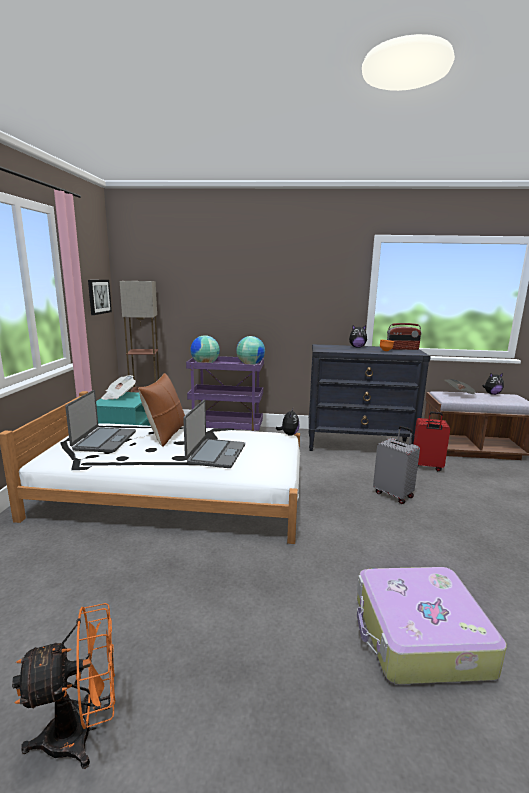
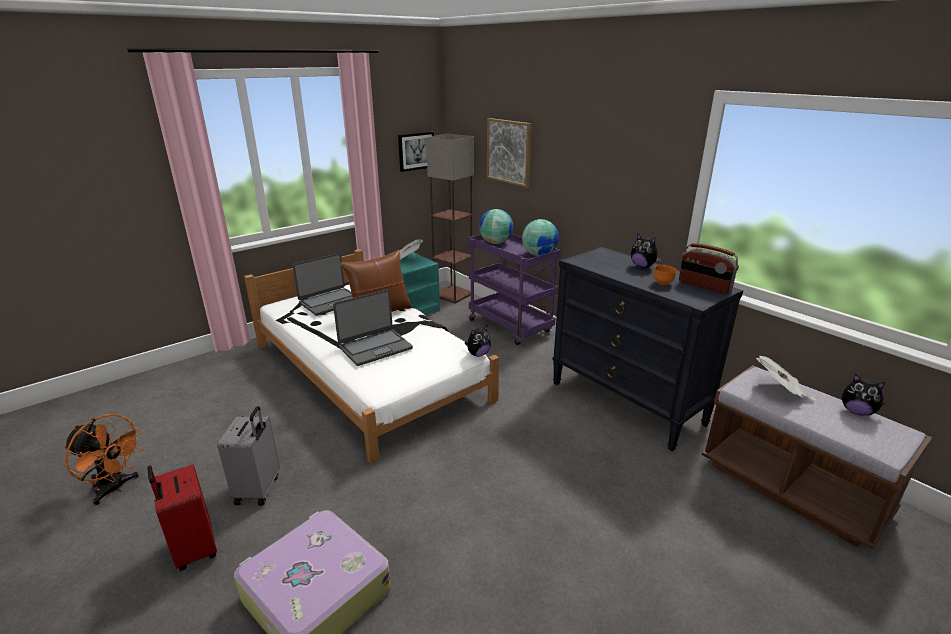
camera: 45 degrees right, 10 degrees up
grey suitcase [373,426,420,504] -> grey suitcase moved to [218,406,280,506]
red suitcase [414,412,450,471] -> red suitcase moved to [147,464,217,571]
none -> picture [487,118,532,187]

